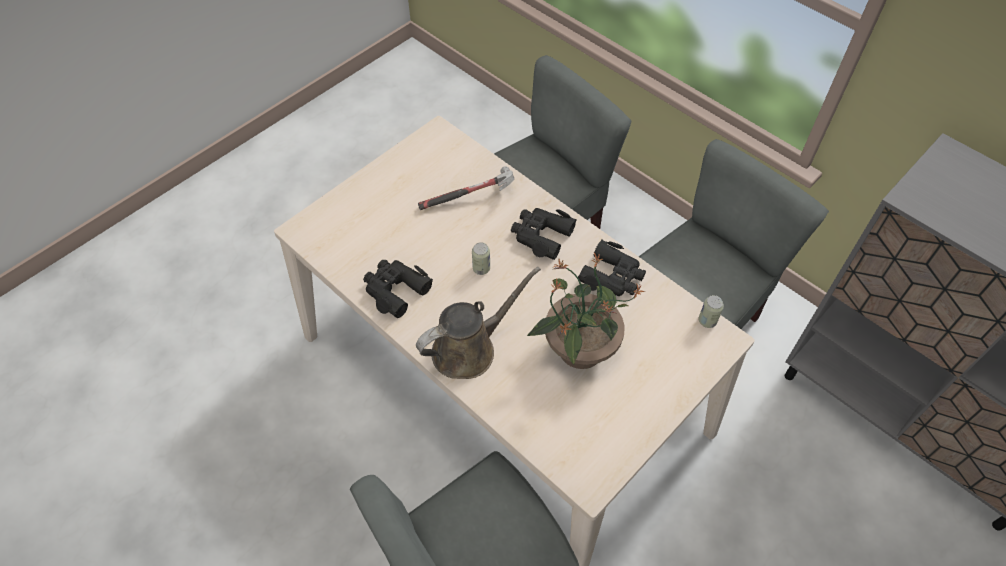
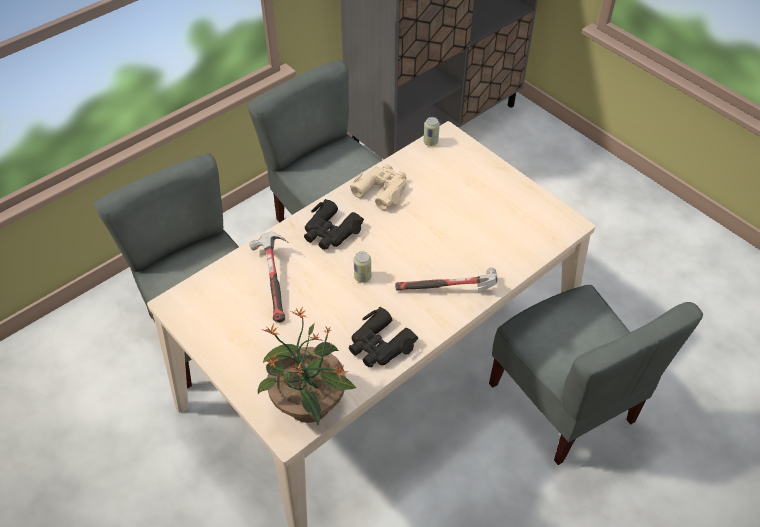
camera: 85 degrees left, 5 degrees down
brown watering can [416,267,541,379] -> hammer [395,267,498,292]
potted plant [527,253,645,369] -> potted plant moved to [258,307,356,425]
black binoculars [578,240,646,296] -> beige binoculars [350,164,407,211]

